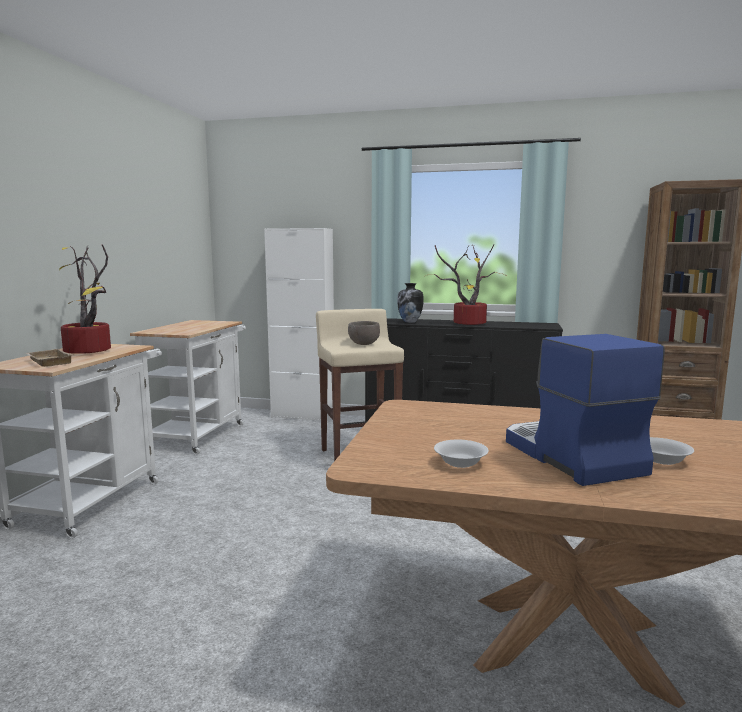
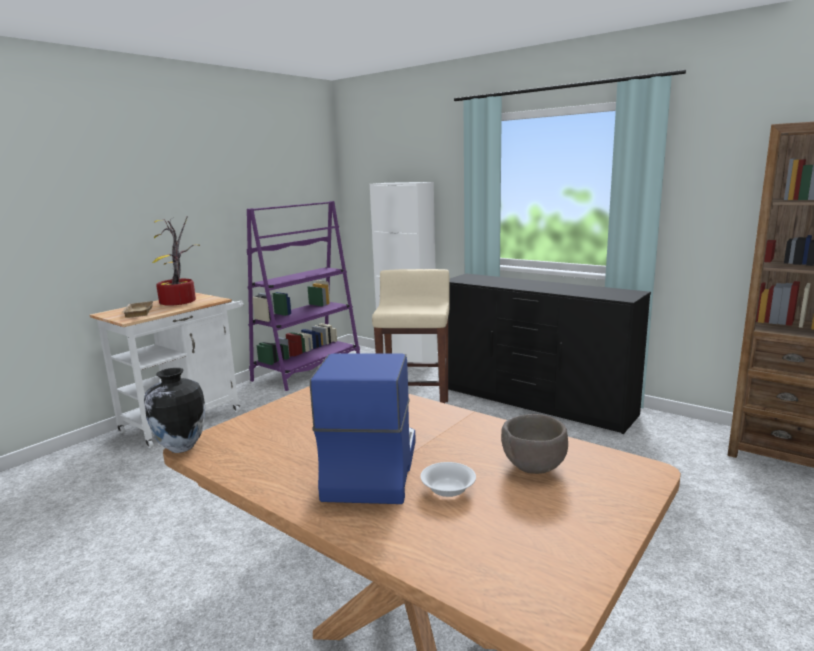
camera: 25 degrees right, 5 degrees up
white cart [130,320,246,455] -> purple bookcase [247,201,360,391]
brown bowl [348,321,380,345] -> brown bowl moved to [501,414,568,474]
vase [397,283,424,323] -> vase moved to [144,368,205,453]
potted plant [425,244,509,325] -> none
white bowl [434,440,489,468] -> none

